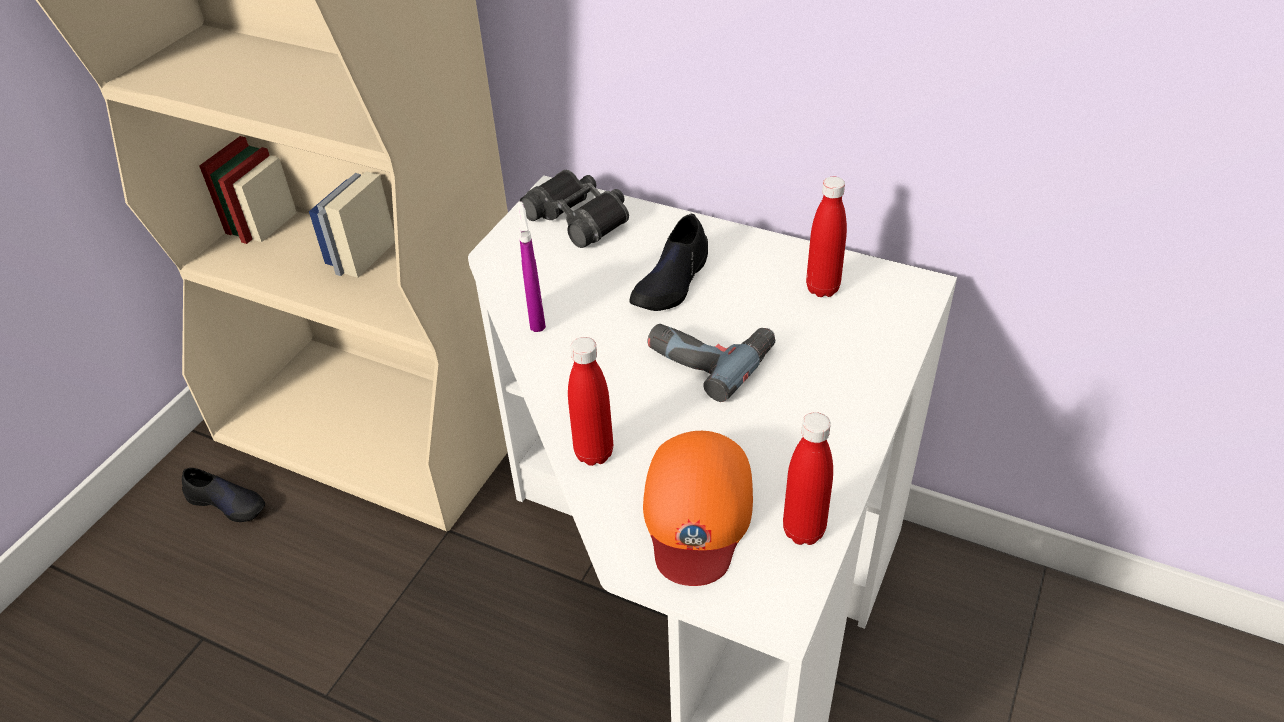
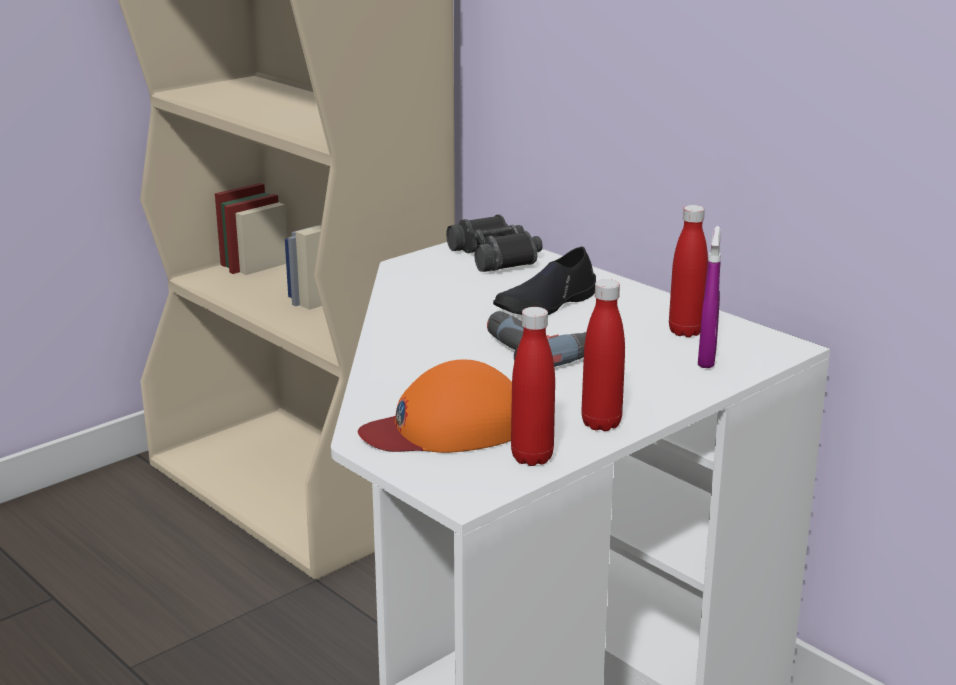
camera: 20 degrees right, 20 degrees down
black shoe [182,468,265,522] -> none
purple spray bottle [517,202,546,332] -> purple spray bottle moved to [698,226,721,368]
red bottle [568,337,613,466] -> red bottle moved to [581,279,625,431]
orange cap [643,431,753,586] -> orange cap turned 45 degrees clockwise [358,359,512,453]

